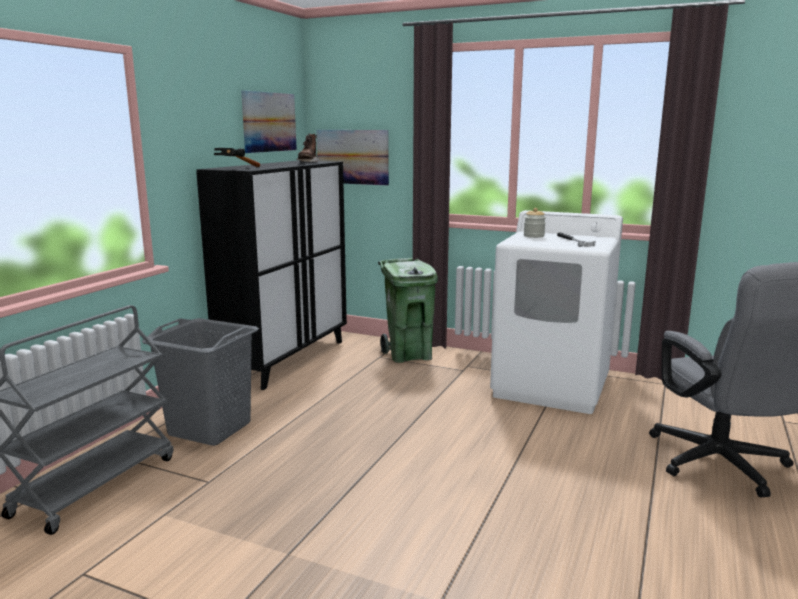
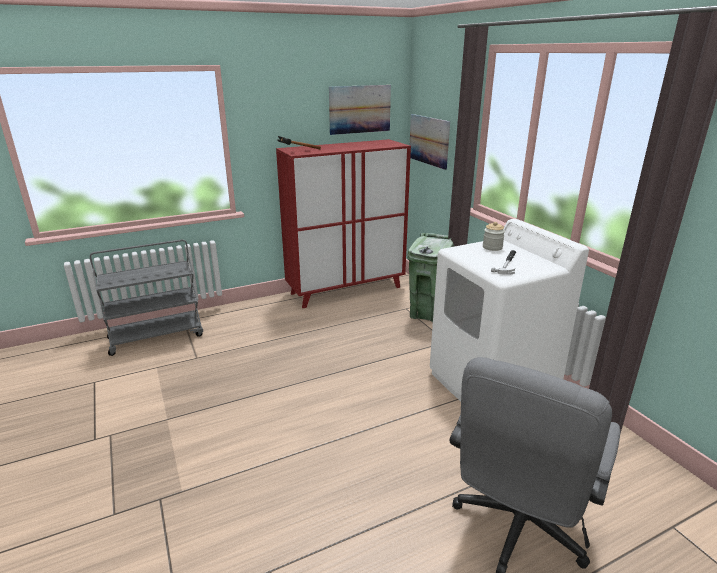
camera: 40 degrees right, 10 degrees up
grey laundry basket [141,318,259,446] -> none
black cabinet [196,161,347,390] -> red cabinet [276,139,411,308]
brown boot [296,134,319,162] -> none

